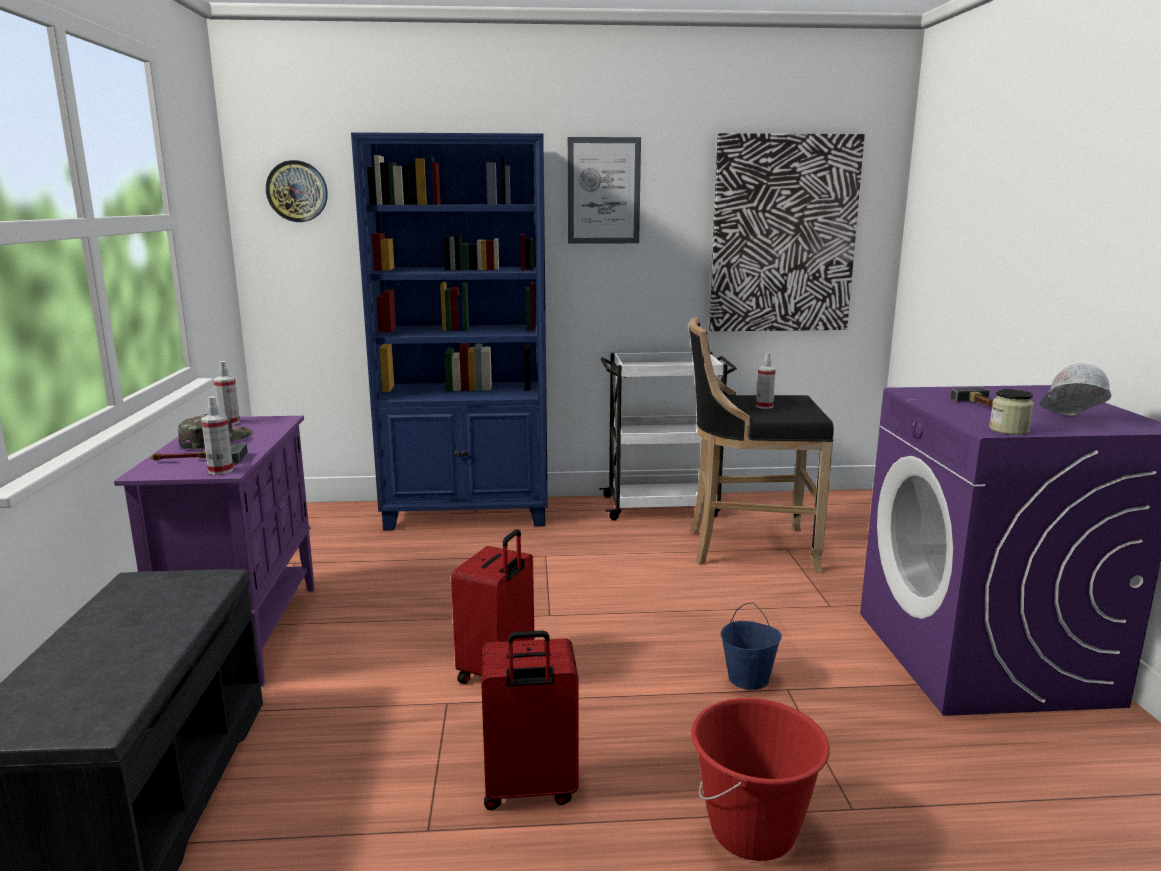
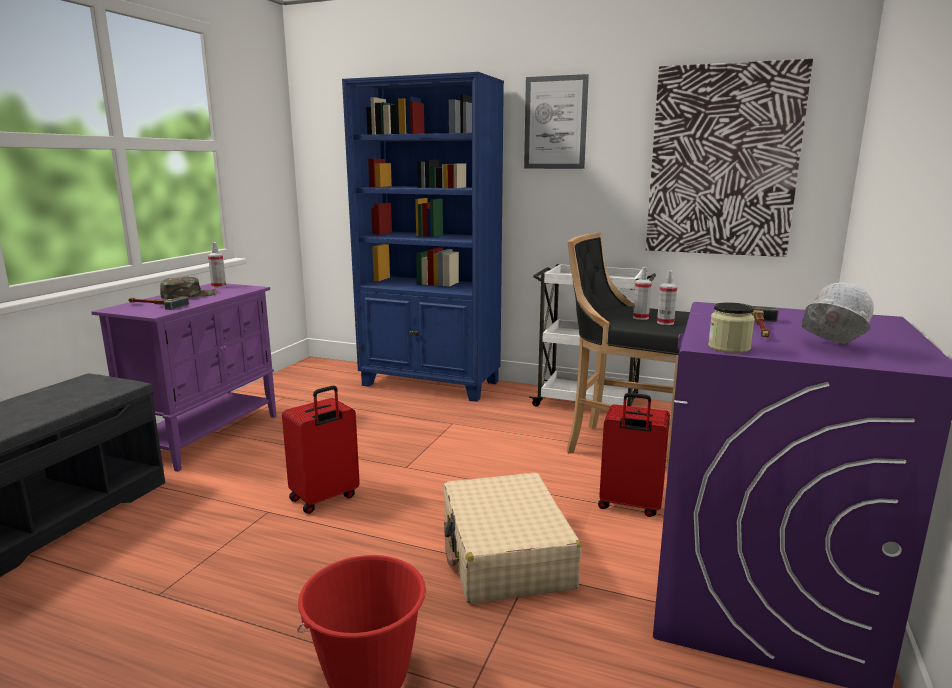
camera: 25 degrees right, 0 degrees up
spray bottle [201,396,234,475] -> spray bottle moved to [657,271,677,325]
wall clock [266,160,328,222] -> none
red suitcase [481,630,579,810] -> red suitcase moved to [598,393,670,517]
blue bucket [721,602,782,690] -> beige suitcase [443,473,582,604]

